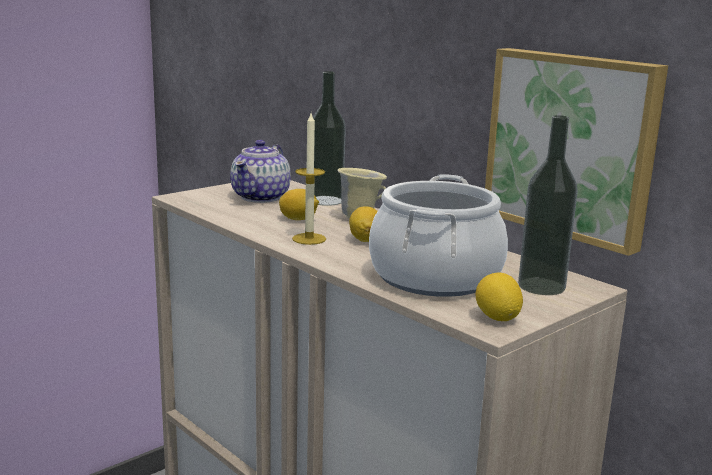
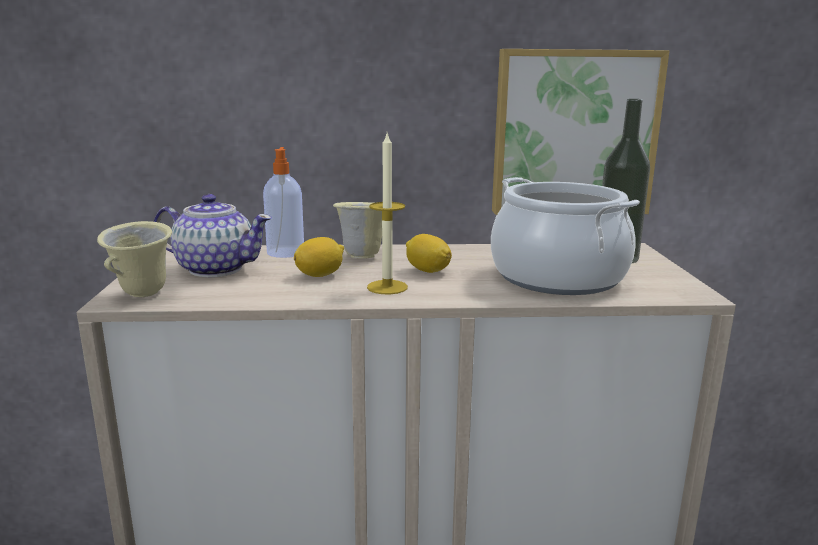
camera: 50 degrees left, 0 degrees up
teapot [230,140,291,203] -> teapot turned 45 degrees counterclockwise [154,194,272,277]
bottle [313,71,346,206] -> soap dispenser [263,147,304,258]
lemon [476,272,523,321] -> none
none -> beige mug [97,221,172,297]

